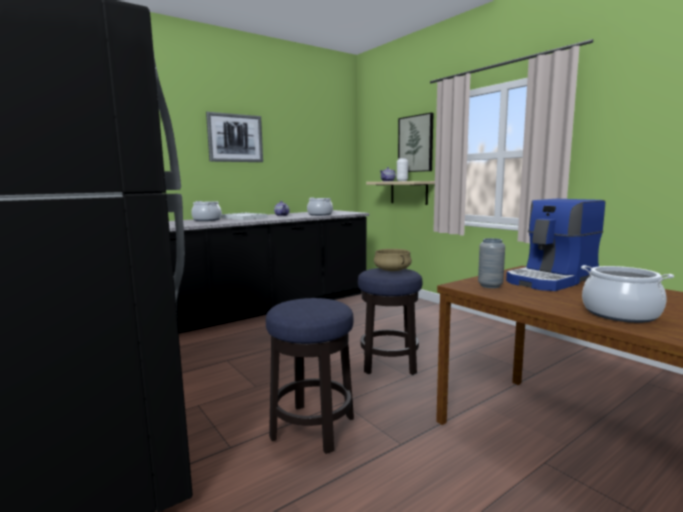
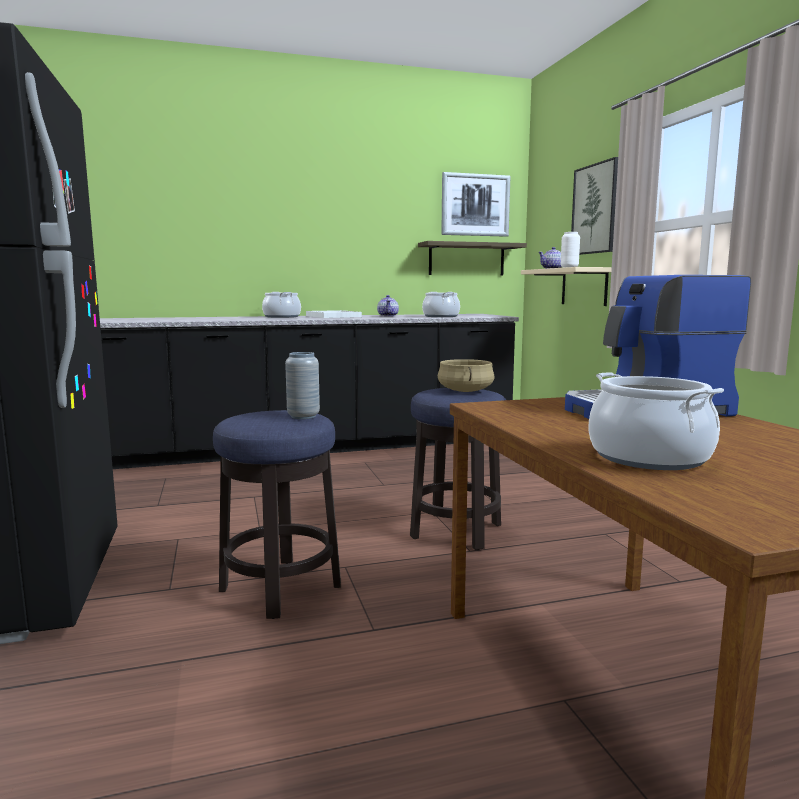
camera: 20 degrees right, 0 degrees up
picture [206,112,263,162] -> picture moved to [441,172,510,237]
grey vase [478,238,505,288] -> grey vase moved to [285,352,320,419]
none -> shelf [418,241,527,276]

